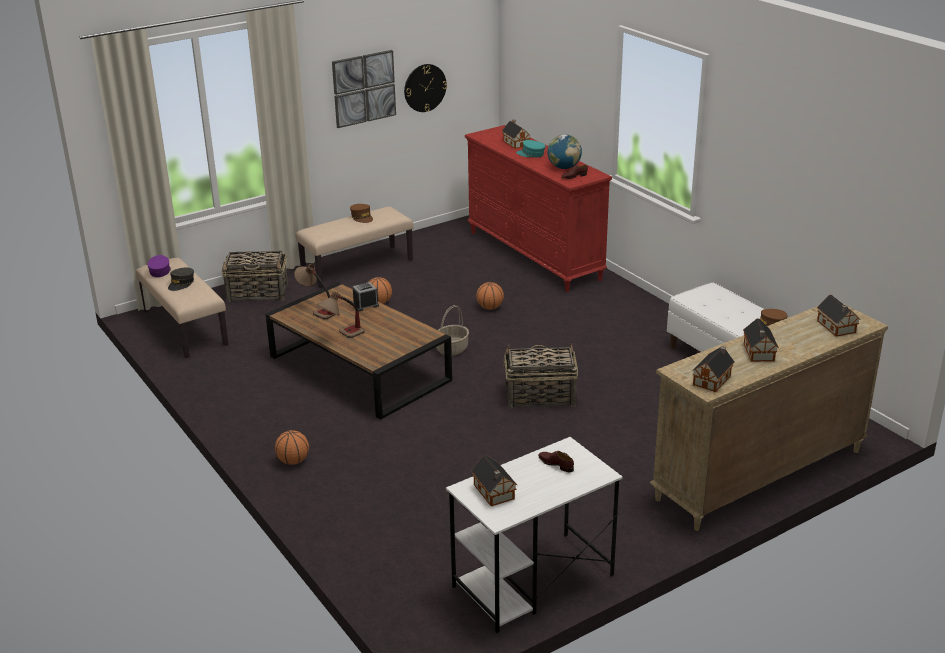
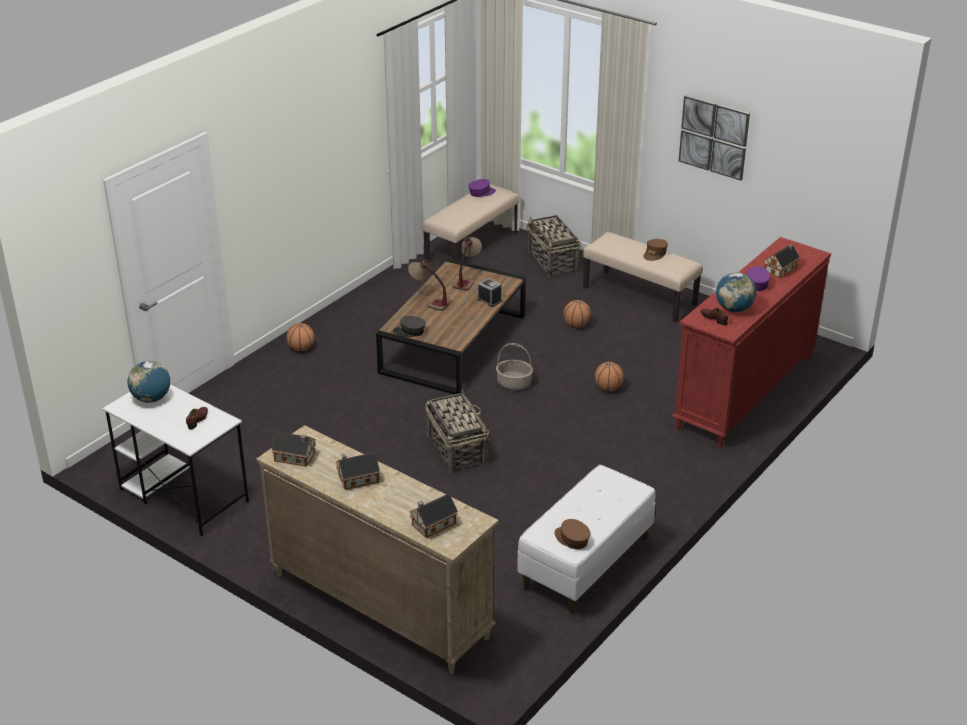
camera: 70 degrees right, 5 degrees up
grey cap [168,268,194,291] -> grey cap moved to [393,316,426,337]
wall clock [404,64,447,112] -> none
toy house [471,455,518,506] -> globe [127,361,170,403]
turquoise cap [516,140,546,157] -> purple cap [747,266,770,291]

